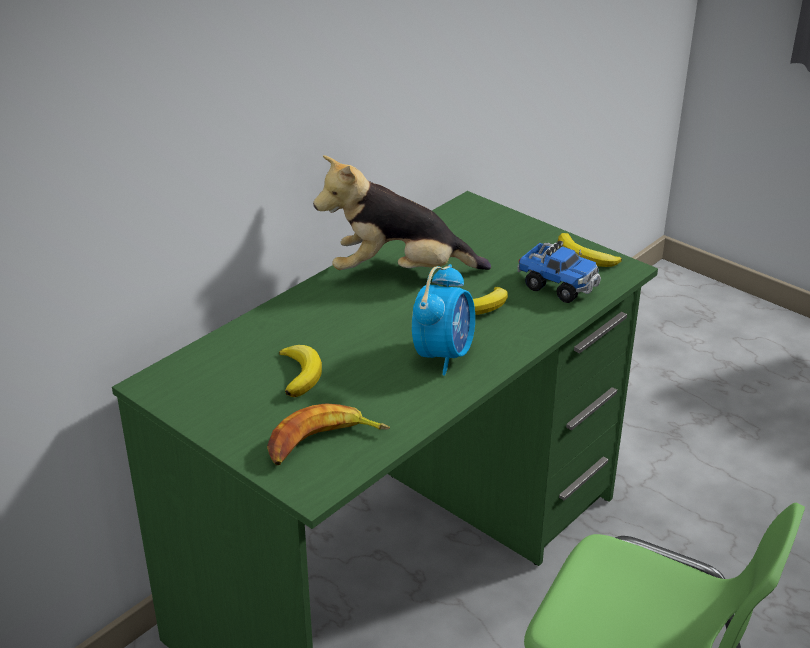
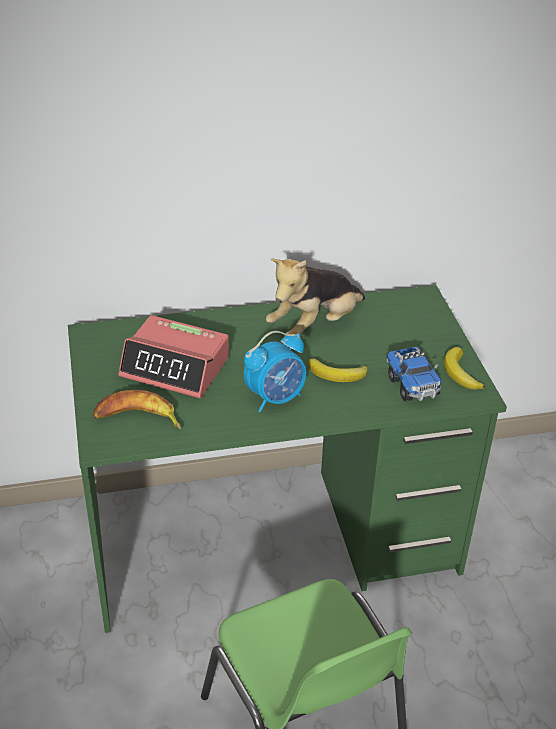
camera: 35 degrees right, 5 degrees up
banana [279,345,322,397] -> alarm clock [119,315,229,398]
plush toy [313,155,491,270] -> plush toy turned 75 degrees counterclockwise [266,258,365,337]

